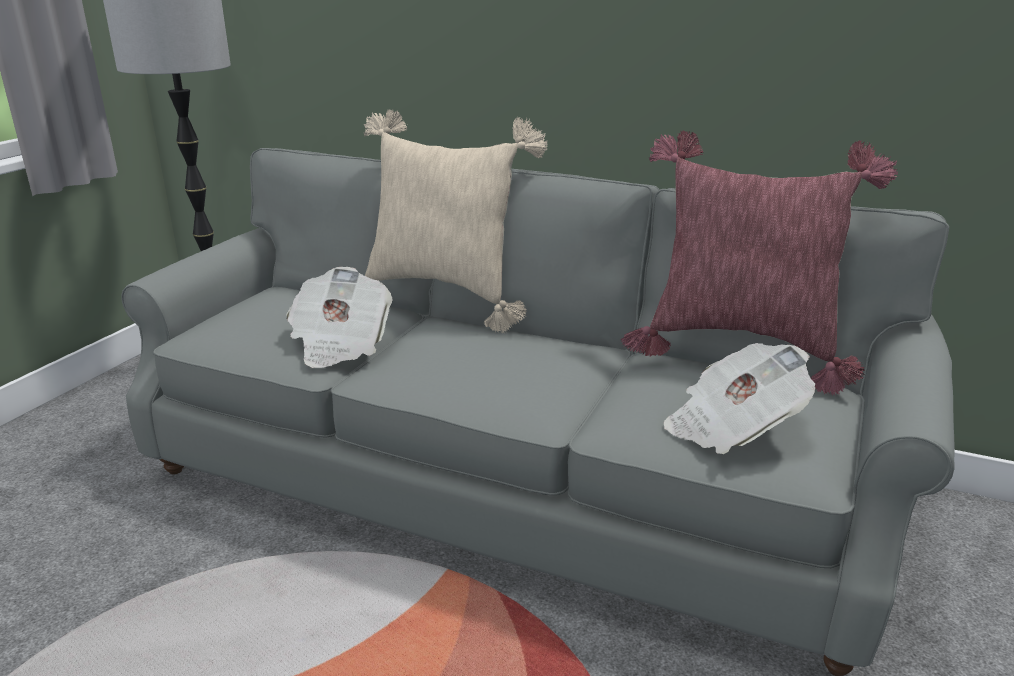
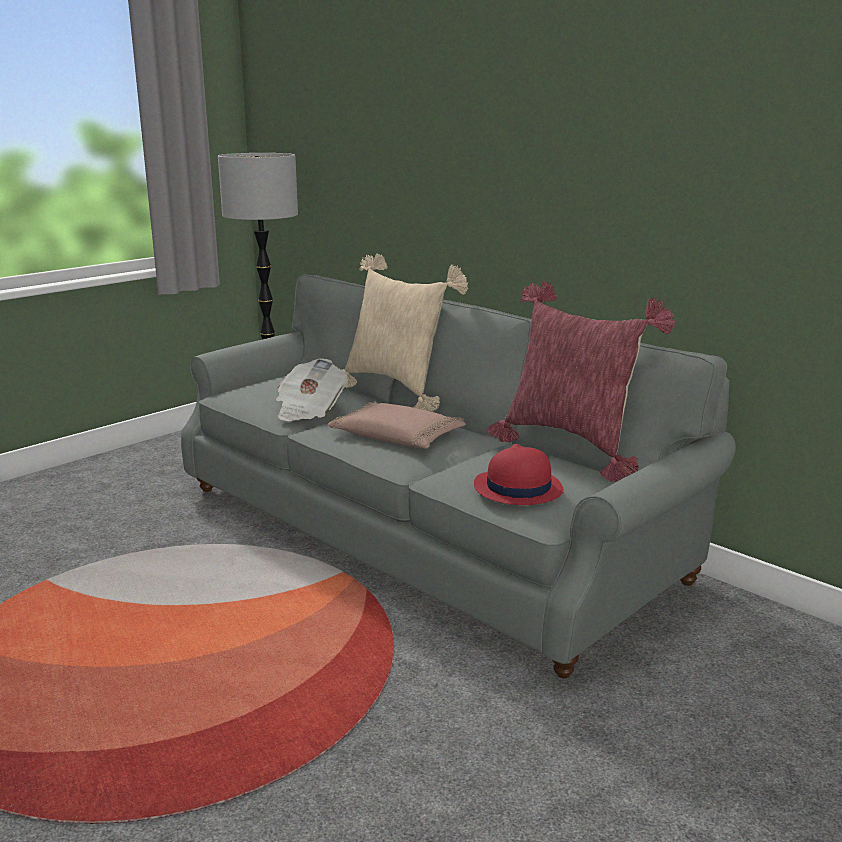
camera: 20 degrees right, 5 degrees down
newspaper [664,343,815,454] -> red hat [474,444,564,505]
none -> beige pillow [328,402,466,449]

